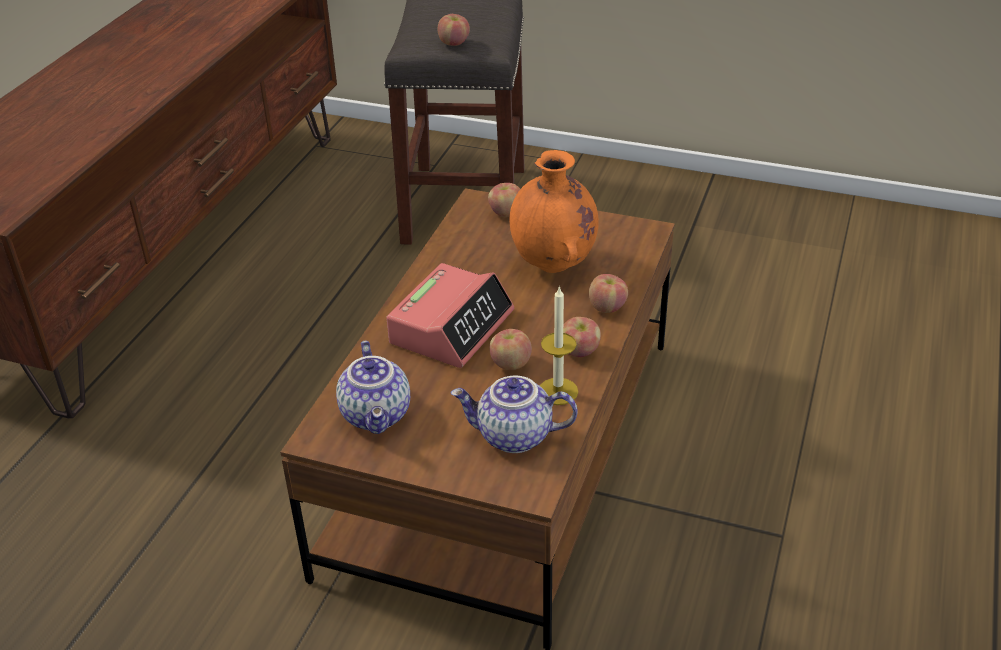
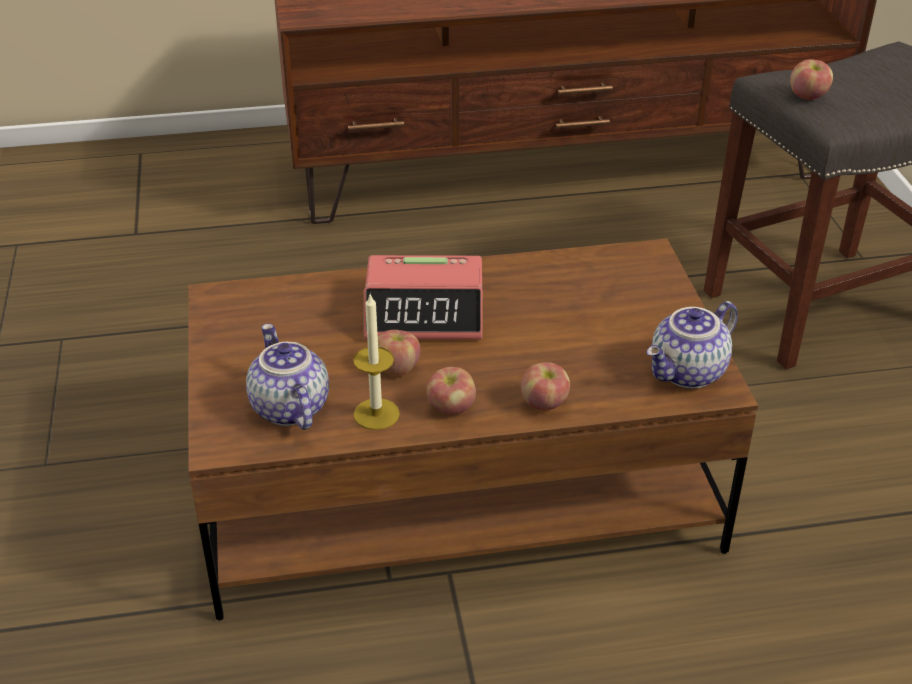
camera: 60 degrees right, 0 degrees up
teapot [336,341,410,434] -> teapot moved to [647,301,738,388]
apple [488,183,520,217] -> none
orange vase [509,150,599,273] -> none

